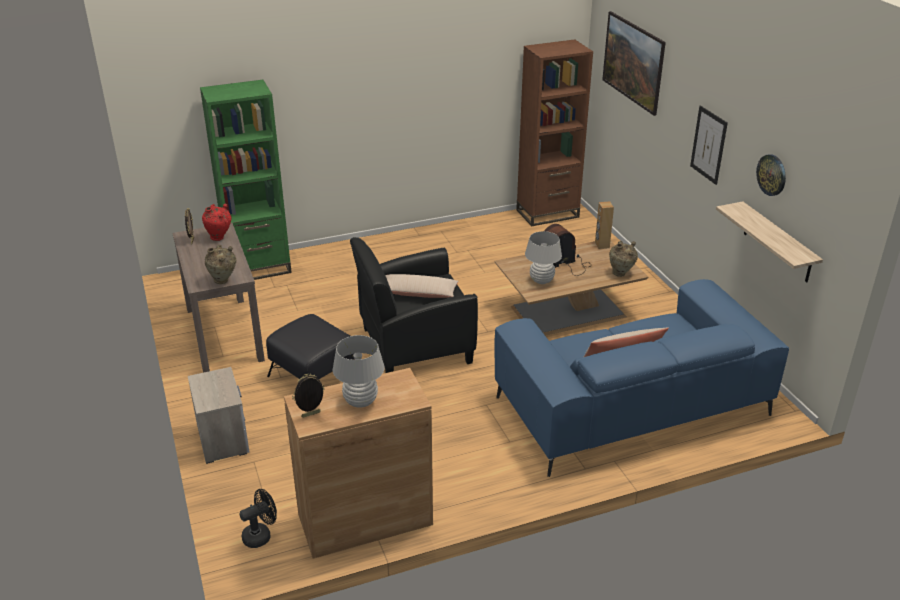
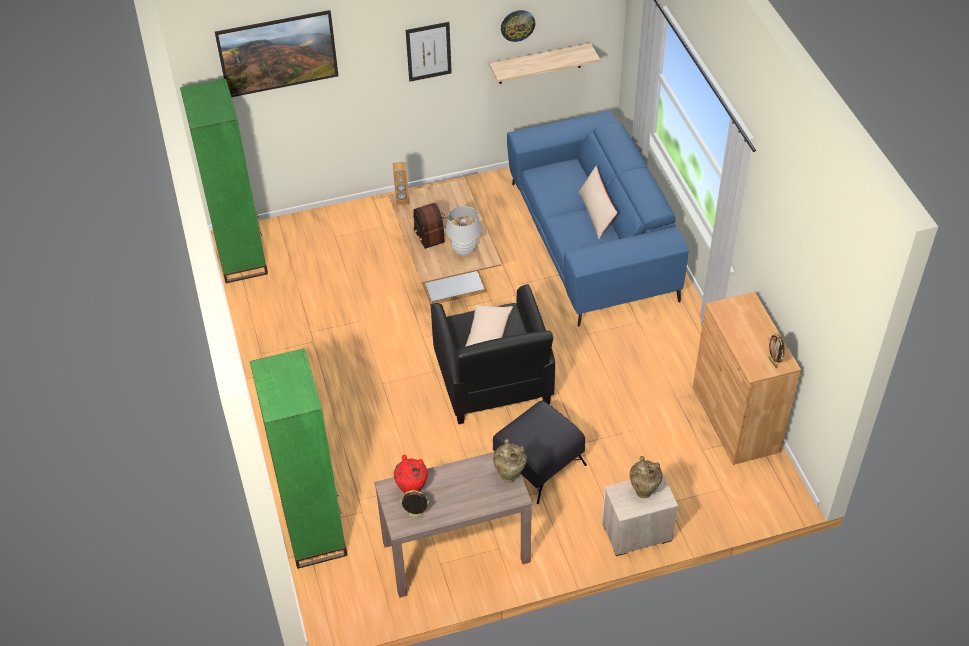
camera: 85 degrees left, 15 degrees up
black fan [239,489,277,548] -> none
white table lamp [333,335,385,408] -> none
brown bookcase [516,39,593,226] -> green bookcase [180,79,268,283]
beige vase [609,241,638,277] -> beige vase moved to [630,456,663,498]

